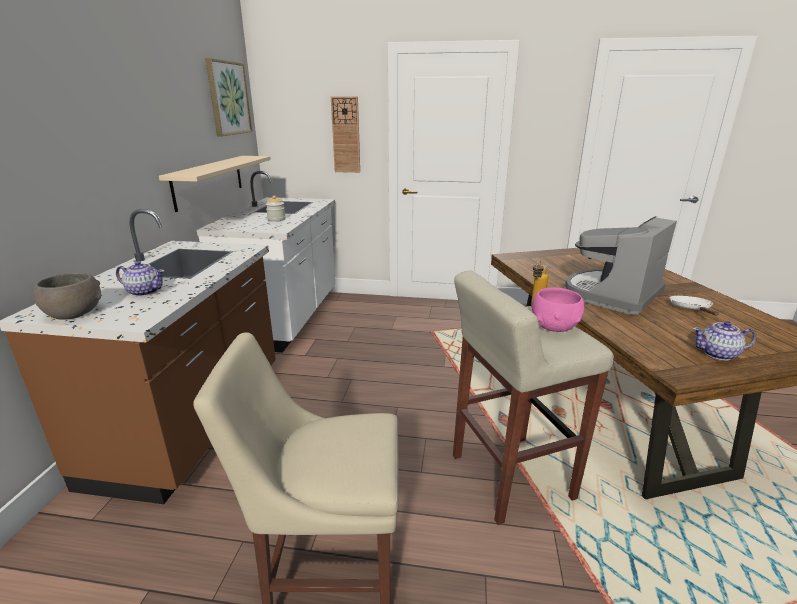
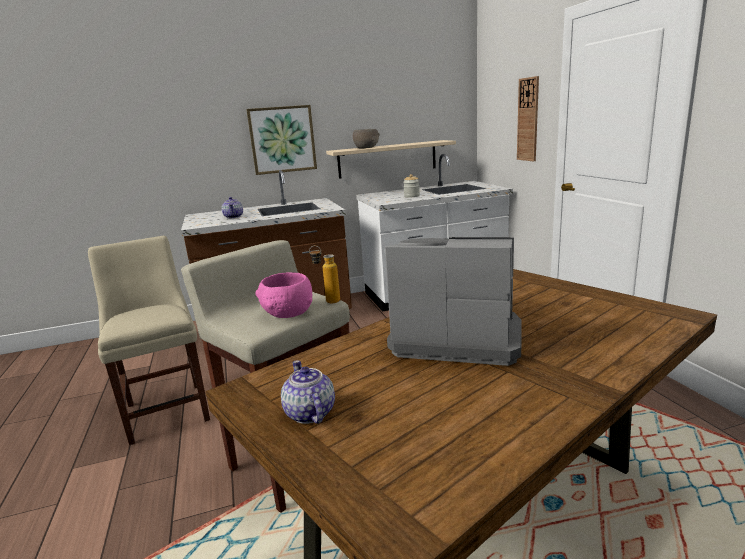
camera: 65 degrees right, 5 degrees down
grey bowl [34,273,101,320] -> grey bowl moved to [353,129,380,148]
picture [205,58,252,136] -> picture moved to [246,105,317,175]
white frying pan [670,296,719,315] -> none

